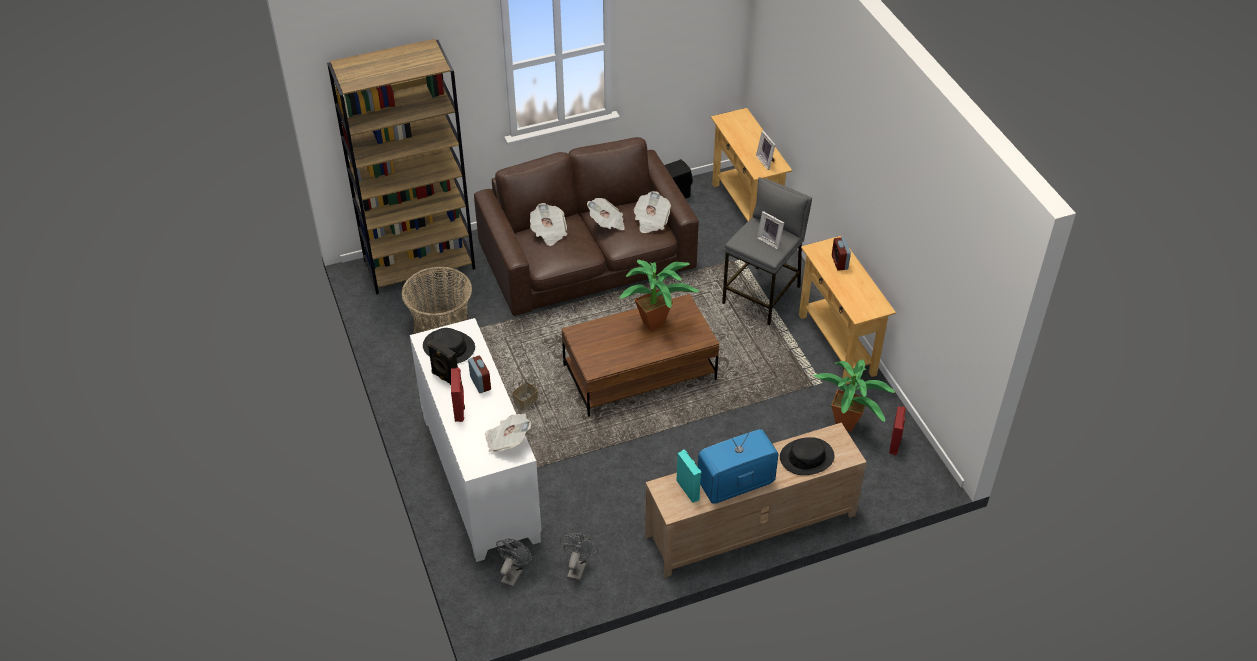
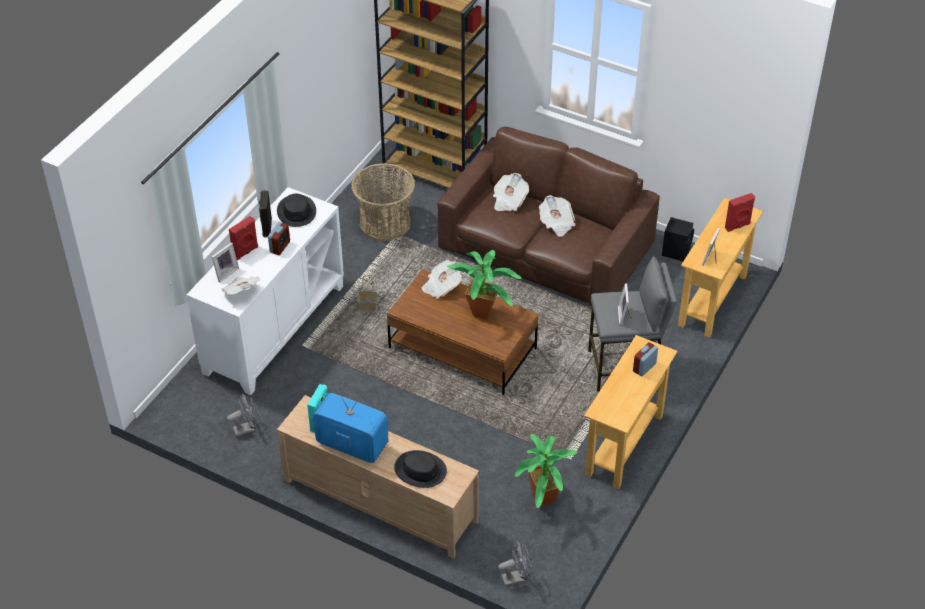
camera: 50 degrees right, 0 degrees up
grey fan [496,539,533,588] -> grey fan moved to [498,541,534,586]
newspaper [634,191,671,233] -> newspaper moved to [422,260,462,299]
red speaker [889,406,906,455] -> red speaker moved to [725,193,755,232]
none -> picture frame [212,243,239,283]

